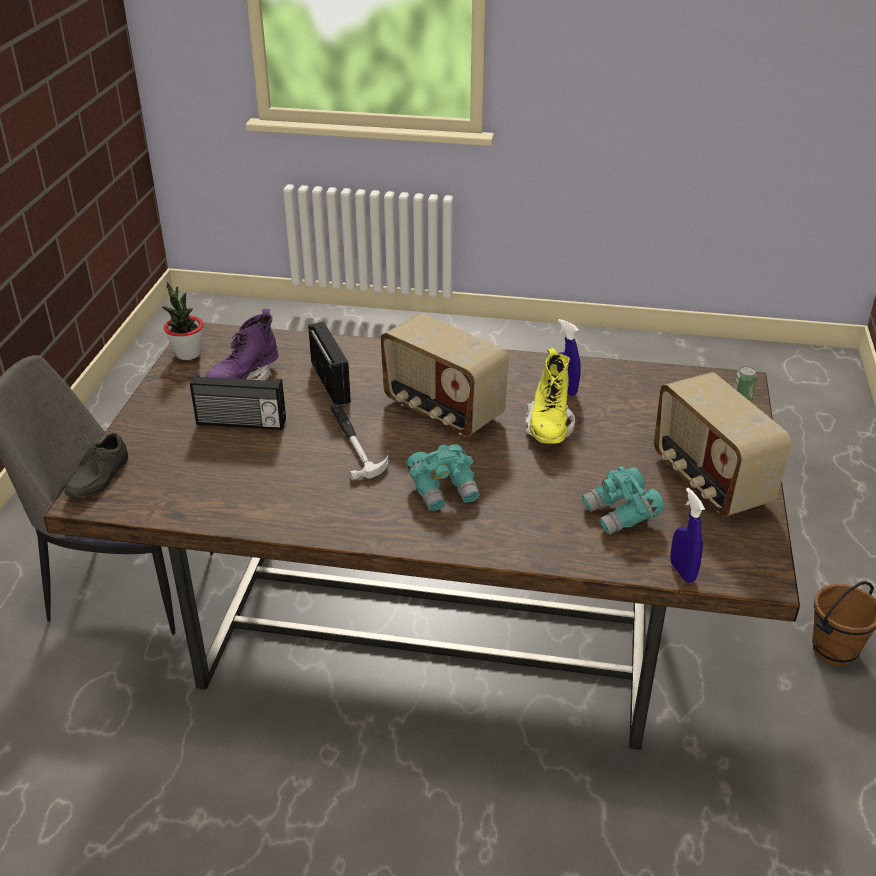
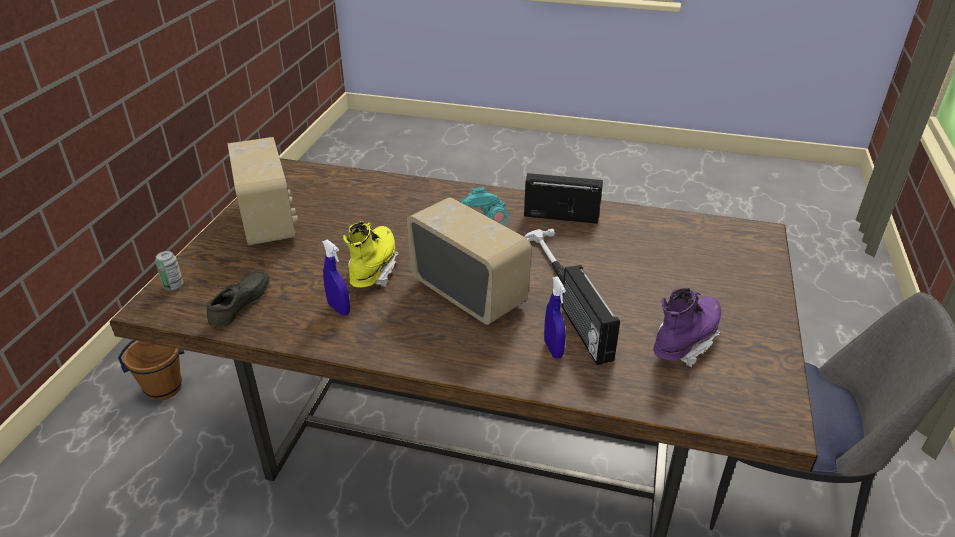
camera: 175 degrees left, 0 degrees up
grey shoe [64,431,128,498] -> grey shoe moved to [207,271,270,328]
potted plant [162,282,204,360] -> none
radio [190,374,286,430] -> radio moved to [524,173,603,224]
turquoise binoculars [582,466,665,535] -> none
blue spray bottle [670,488,705,583] -> blue spray bottle moved to [544,276,566,359]

